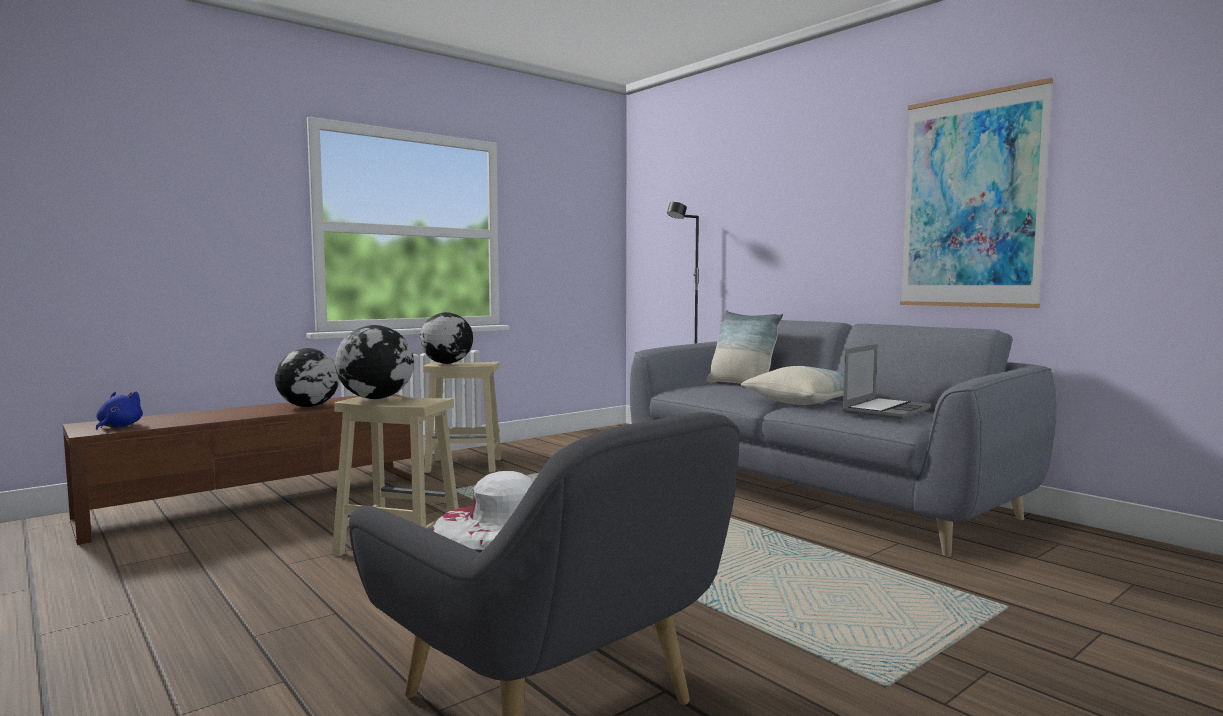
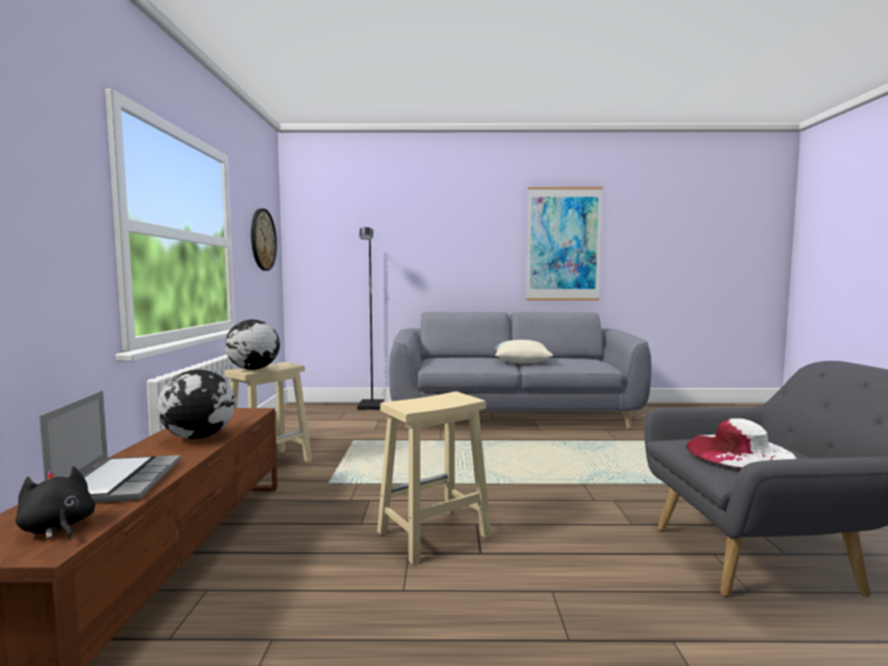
camera: 50 degrees left, 0 degrees up
blue plush toy [96,392,143,430] -> black plush toy [16,466,95,540]
globe [335,325,414,399] -> none
pillow [706,310,783,384] -> none
laptop [842,344,931,420] -> laptop moved to [39,390,181,503]
none -> wall clock [251,209,277,271]

